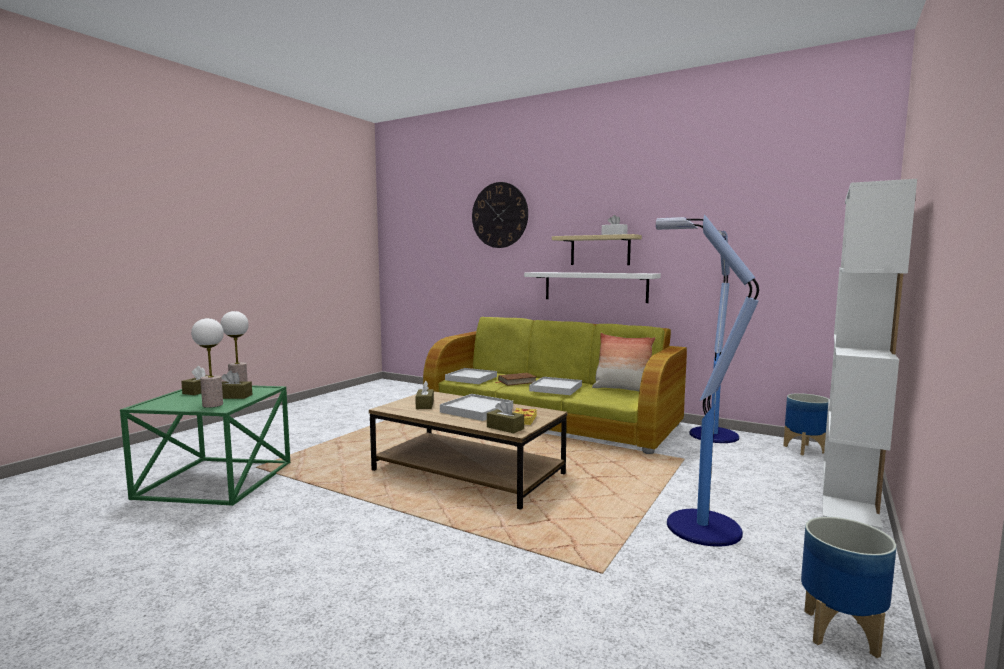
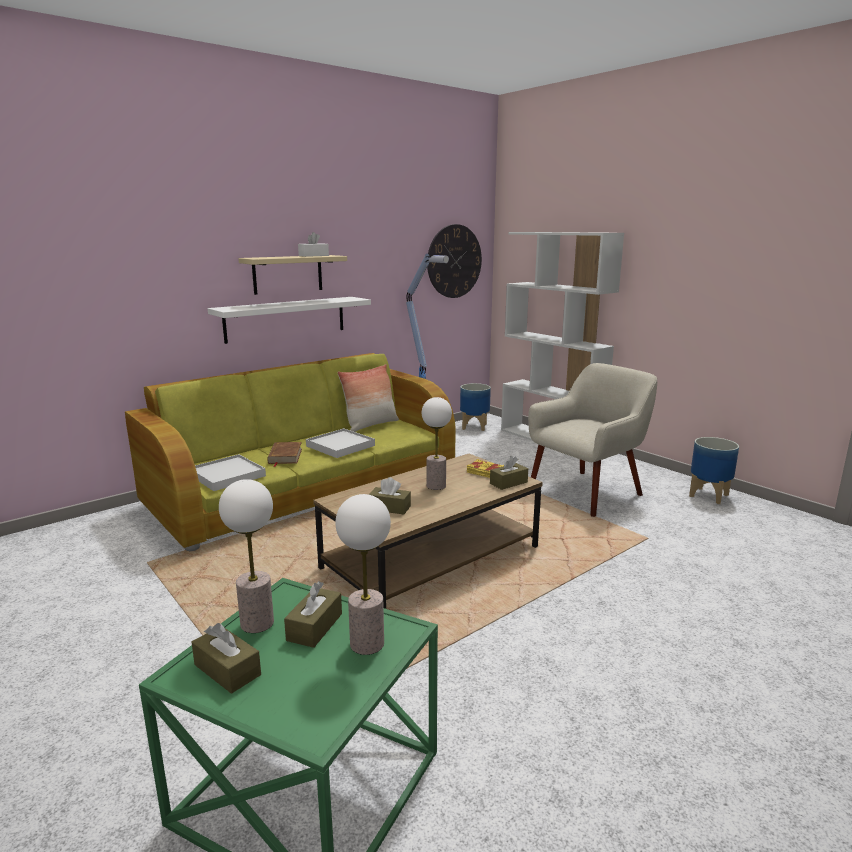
camera: 70 degrees left, 10 degrees up
white tray [440,394,513,421] -> table lamp [422,397,452,490]
wall clock [472,182,528,248] -> wall clock moved to [427,224,482,298]
floor lamp [656,215,759,547] -> beige armchair [528,363,657,517]

